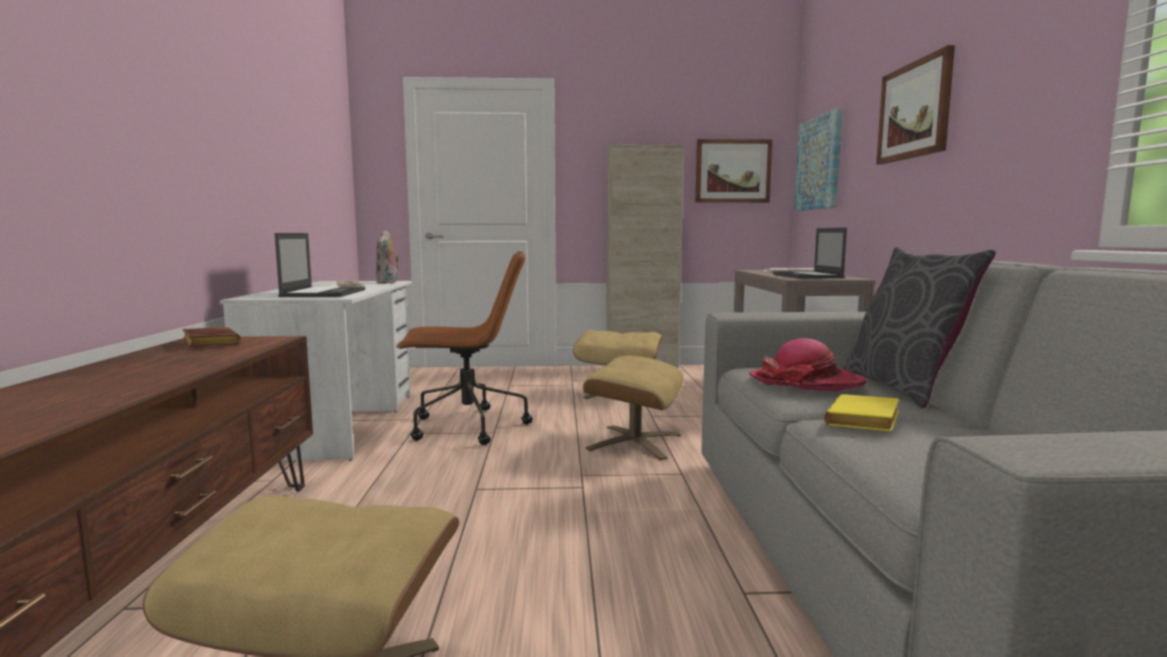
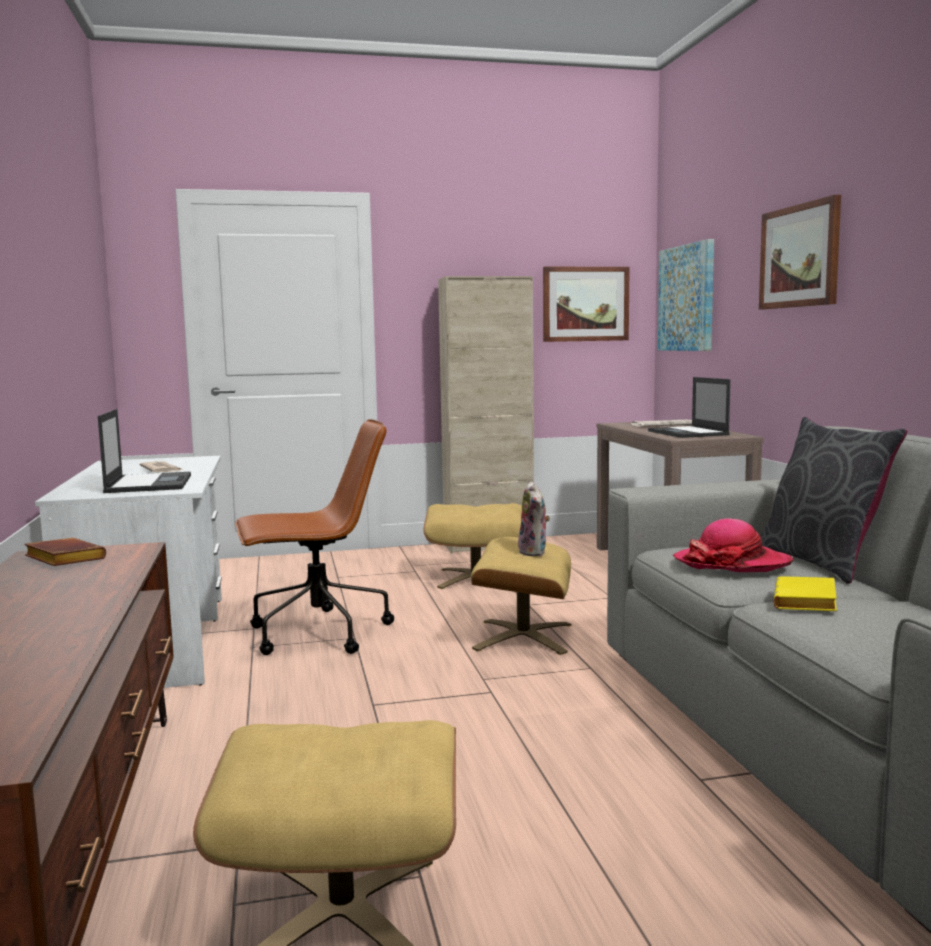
camera: 10 degrees left, 0 degrees up
plush toy [376,230,399,284] -> plush toy moved to [517,481,550,556]

